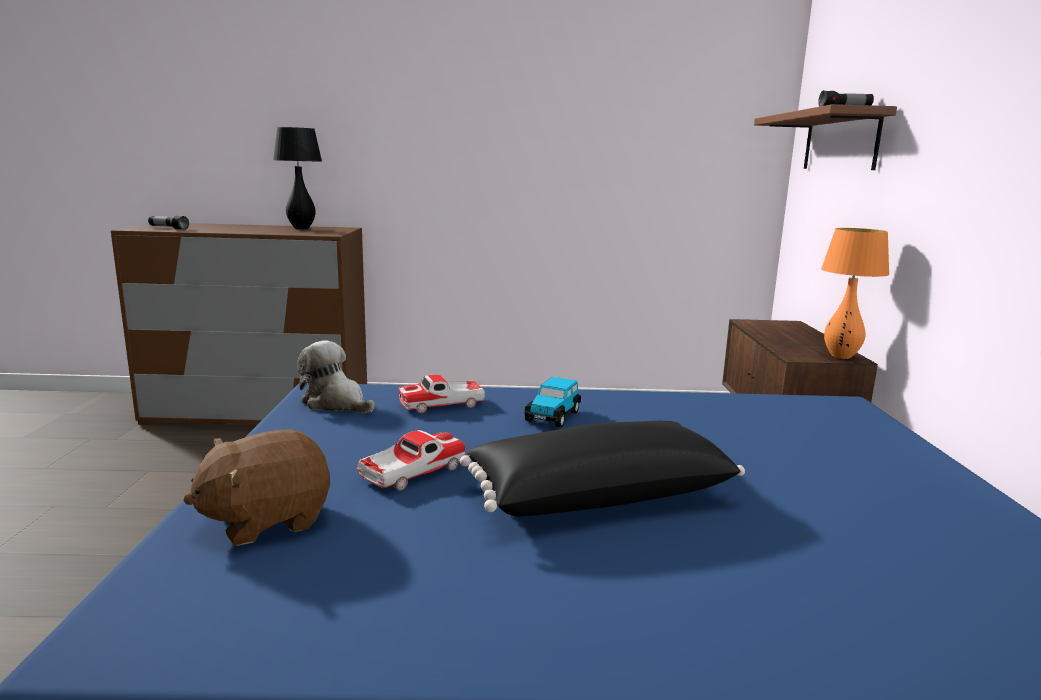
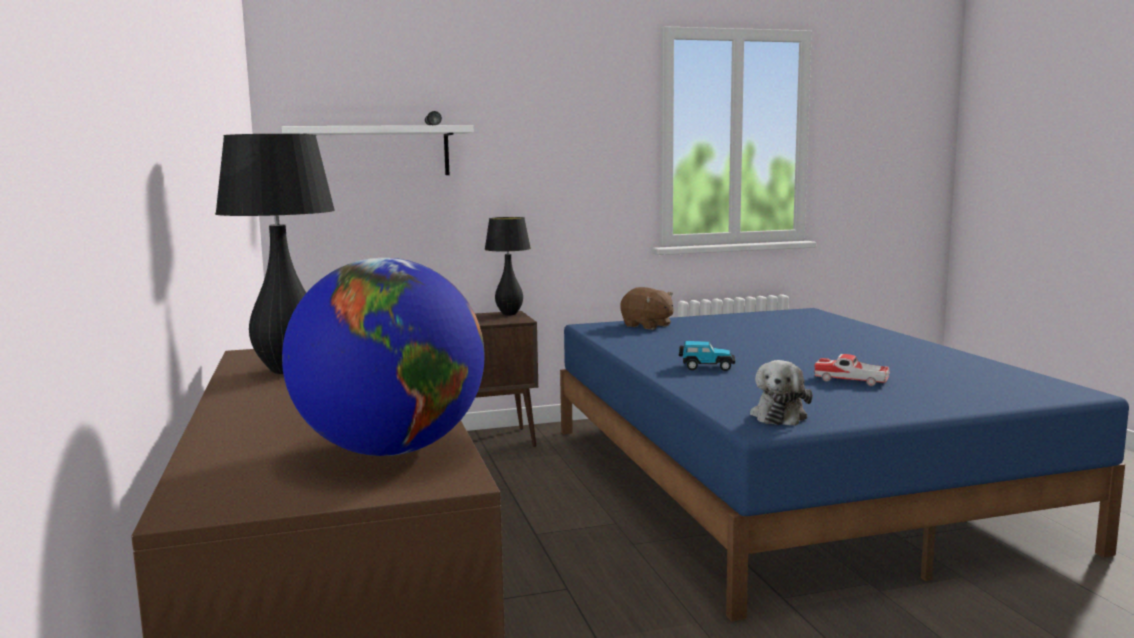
camera: 105 degrees left, 5 degrees down
flashlight [148,216,189,230] -> globe [282,258,485,456]
brown plush toy [184,429,330,546] -> brown plush toy moved to [620,287,674,330]
toy car [399,375,485,413] -> none
black pillow [460,421,745,516] -> none
brown shelf [754,104,897,170] -> white shelf [282,125,473,175]
orange table lamp [821,228,890,359] -> black table lamp [484,217,531,315]

